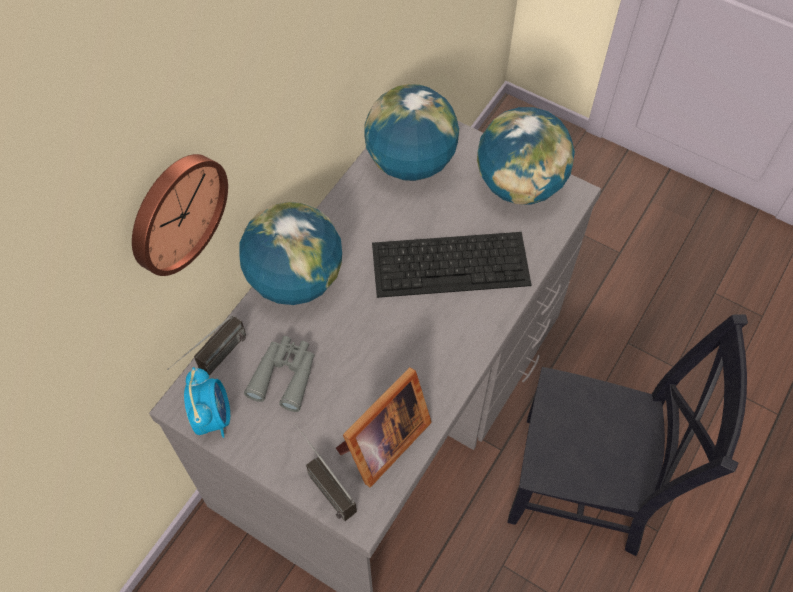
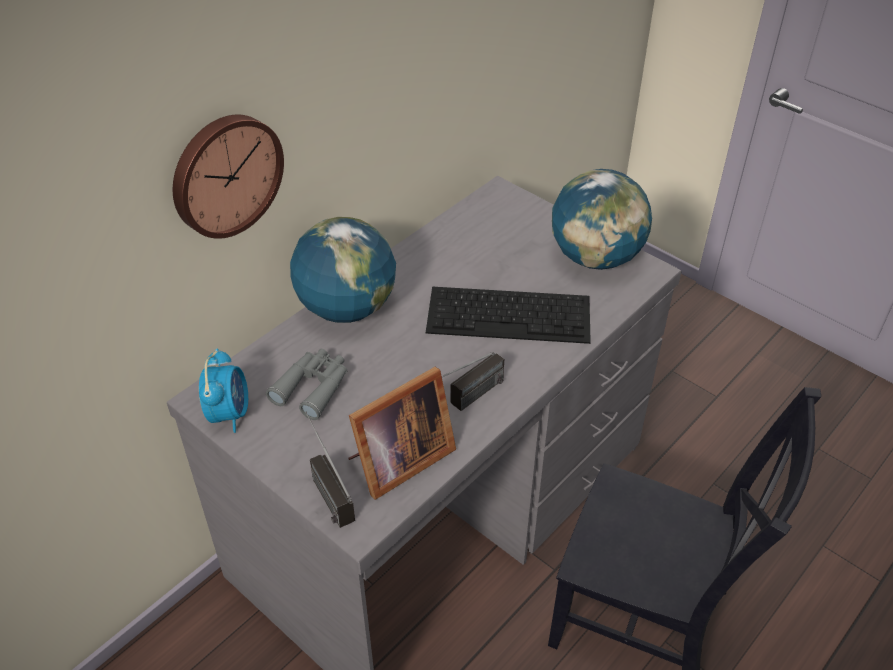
camera: 10 degrees right, 15 degrees down
radio [167,316,246,375] -> radio moved to [442,352,504,411]
globe [364,84,459,181] -> none

